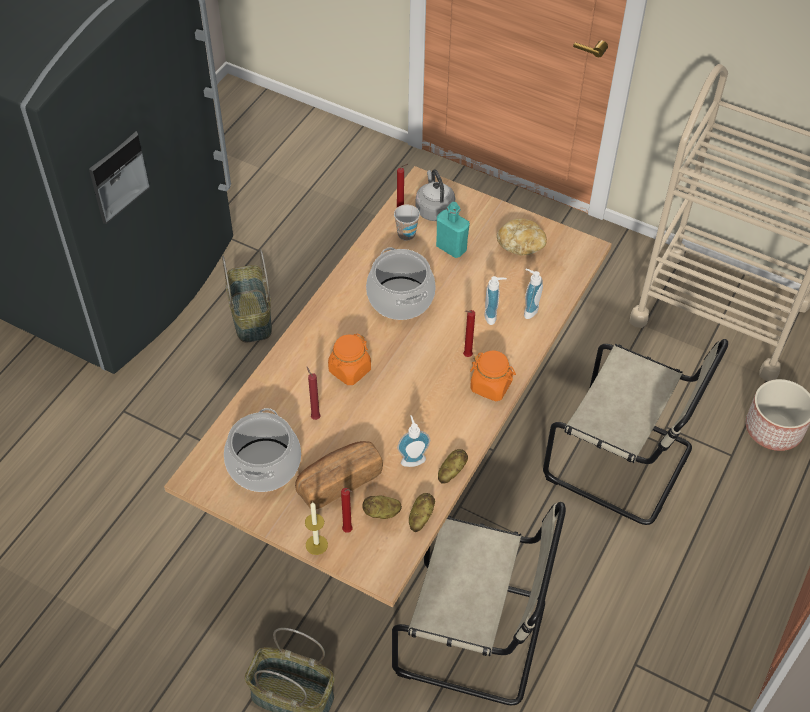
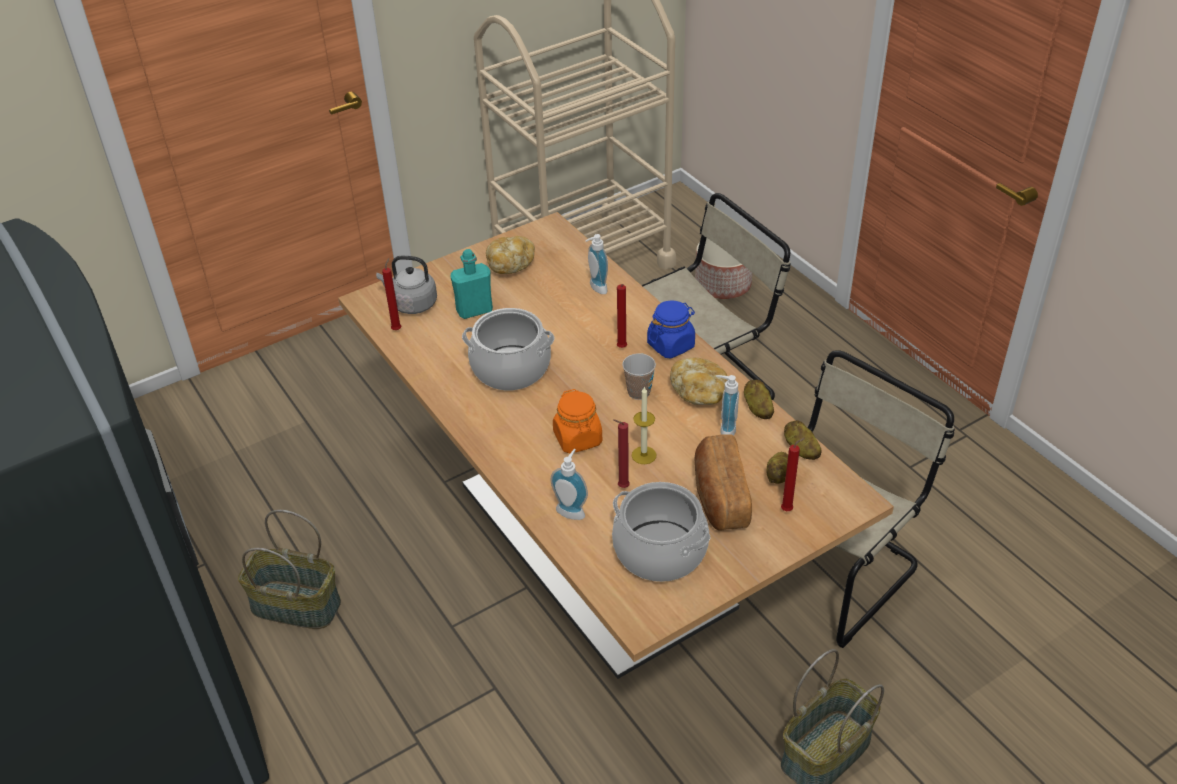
camera: 60 degrees left, 10 degrees down
candle [305,502,328,555] -> candle moved to [632,386,657,464]
cup [394,204,420,241] -> cup moved to [622,353,656,400]
orange jar [470,351,516,401] -> blue jar [647,300,695,359]
soap dispenser [484,276,507,325] -> soap dispenser moved to [550,449,588,520]
none -> bread [670,358,727,405]

